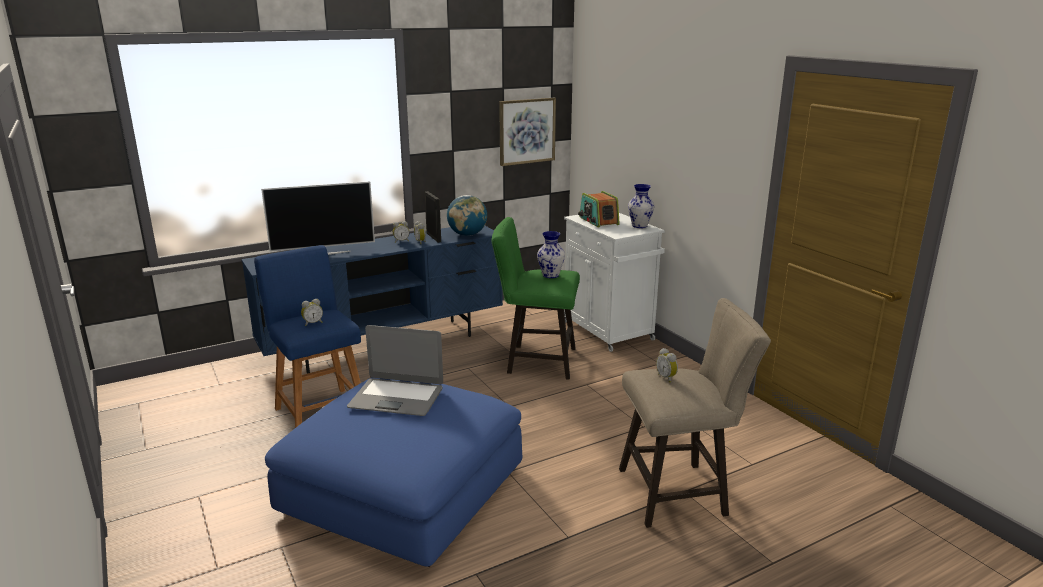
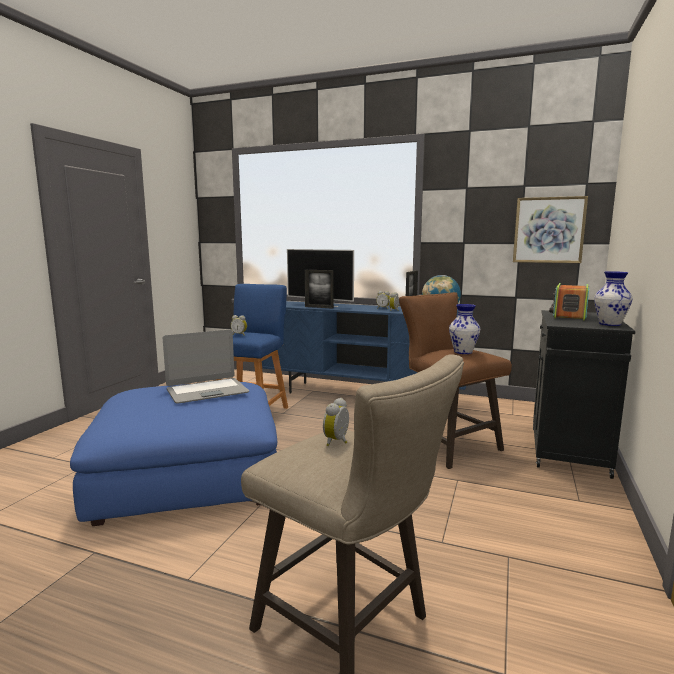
camera: 50 degrees right, 10 degrees down
laptop [347,325,443,416] -> laptop turned 90 degrees counterclockwise [163,330,249,404]
green stool [492,217,580,380] -> brown stool [399,292,512,469]
white cabinet [564,213,665,352] -> black cabinet [533,310,636,479]
none -> picture frame [305,270,334,309]

